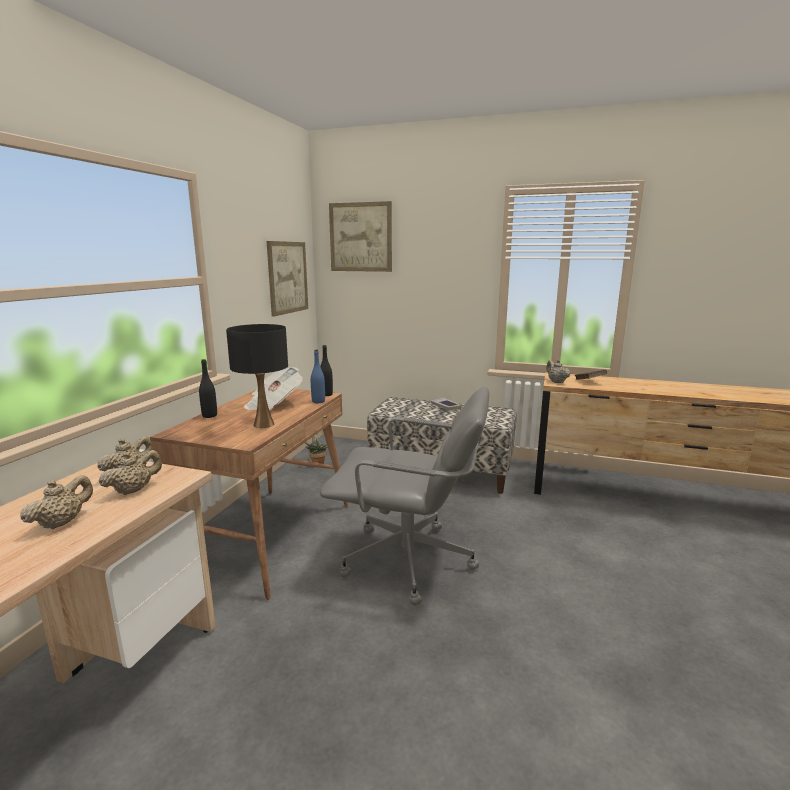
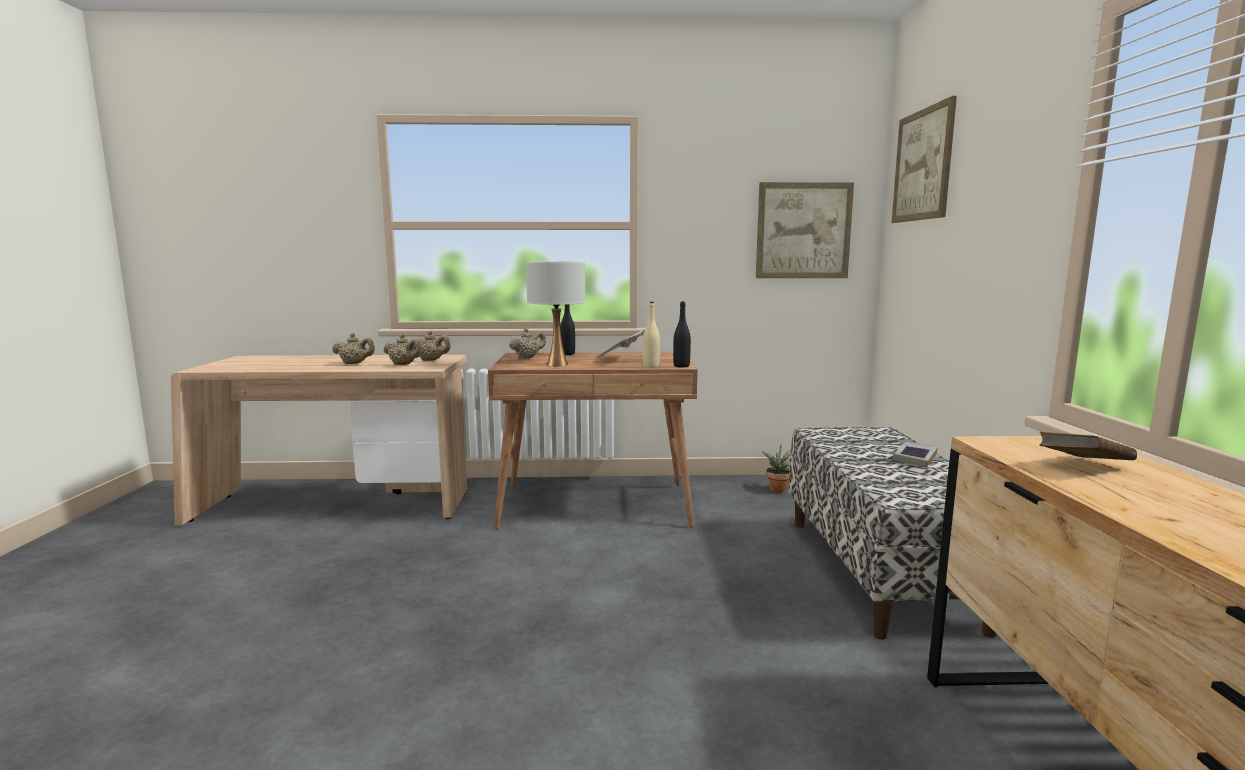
camera: 70 degrees right, 5 degrees down
black table lamp [226,324,288,428] -> white table lamp [526,261,585,367]
blue bottle [311,350,325,403] -> beige bottle [643,302,660,368]
grey office chair [320,386,489,605] -> none
beige teapot [546,360,570,383] -> beige teapot moved to [509,328,546,359]

